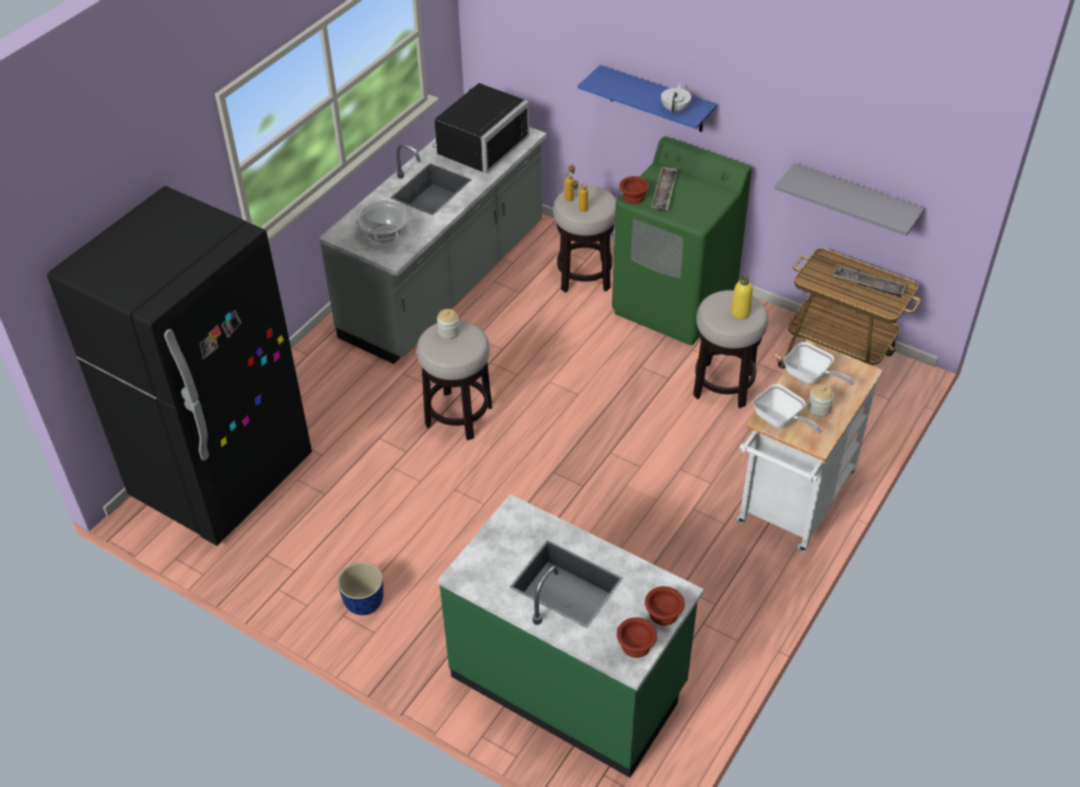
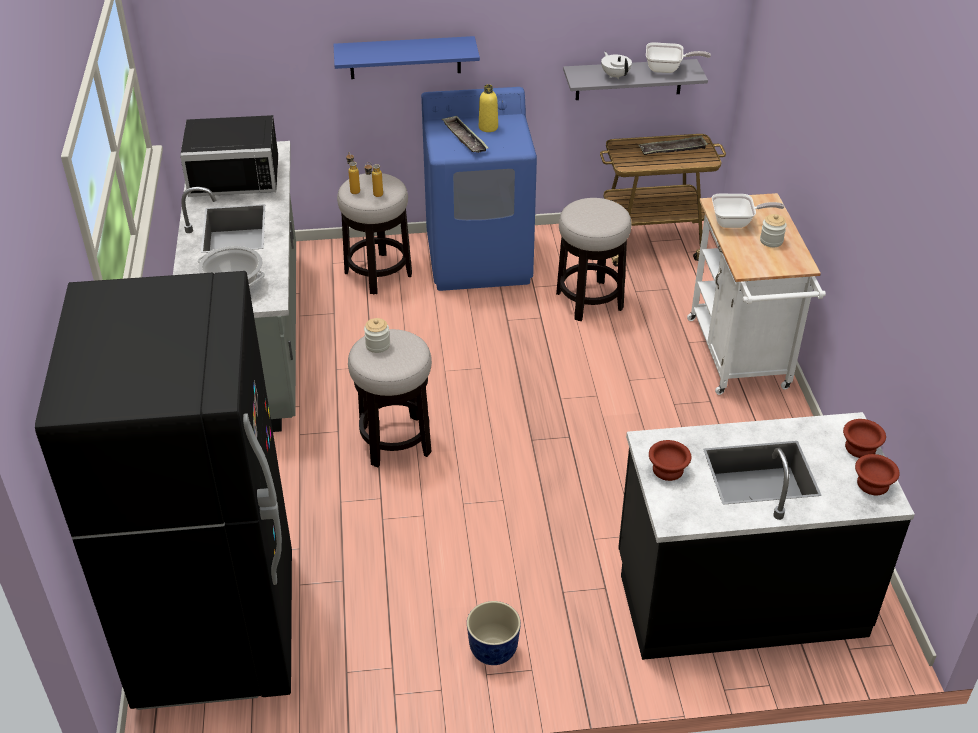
camera: 40 degrees left, 5 degrees down
black microwave [433,83,530,174] -> black microwave turned 90 degrees clockwise [180,115,278,197]
green counter [438,494,704,778] -> black counter [618,412,915,660]
green washing machine [612,136,752,345] -> blue washing machine [421,87,537,291]
brown bowl [619,176,649,204] -> brown bowl moved to [649,440,691,481]
white teapot [661,83,691,114] -> white teapot moved to [601,52,632,79]
yellow bottle [731,275,753,319] -> yellow bottle moved to [479,84,498,132]
frying pan [753,384,822,434] -> frying pan moved to [646,42,711,73]

